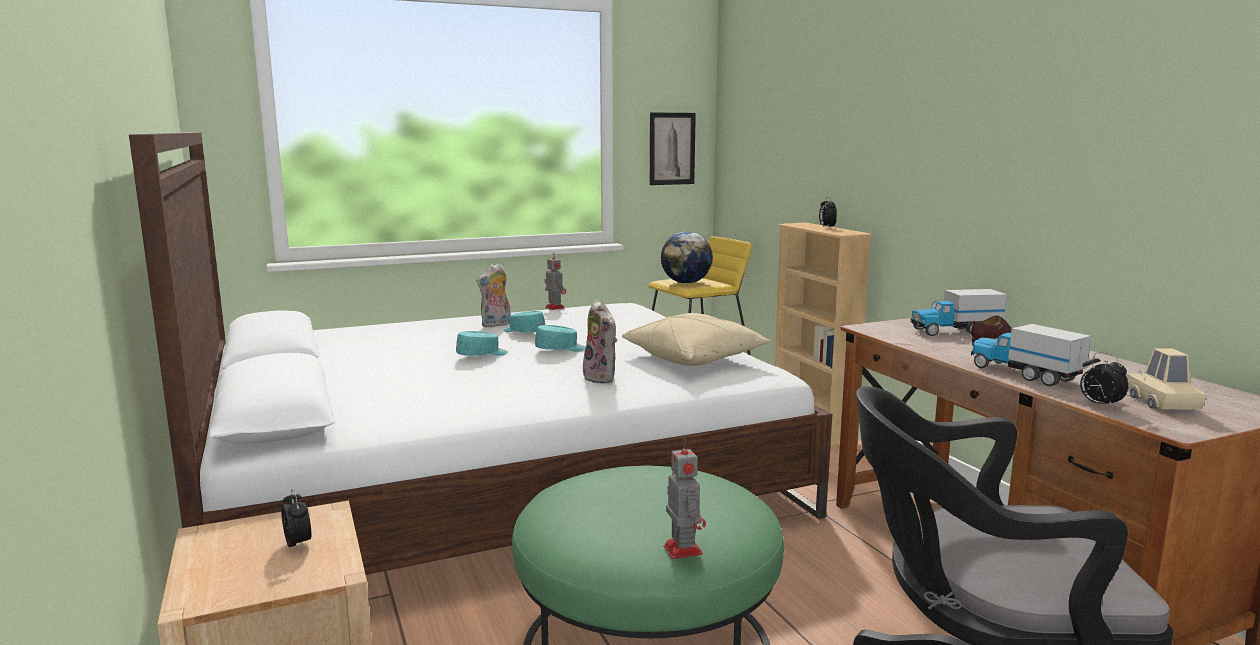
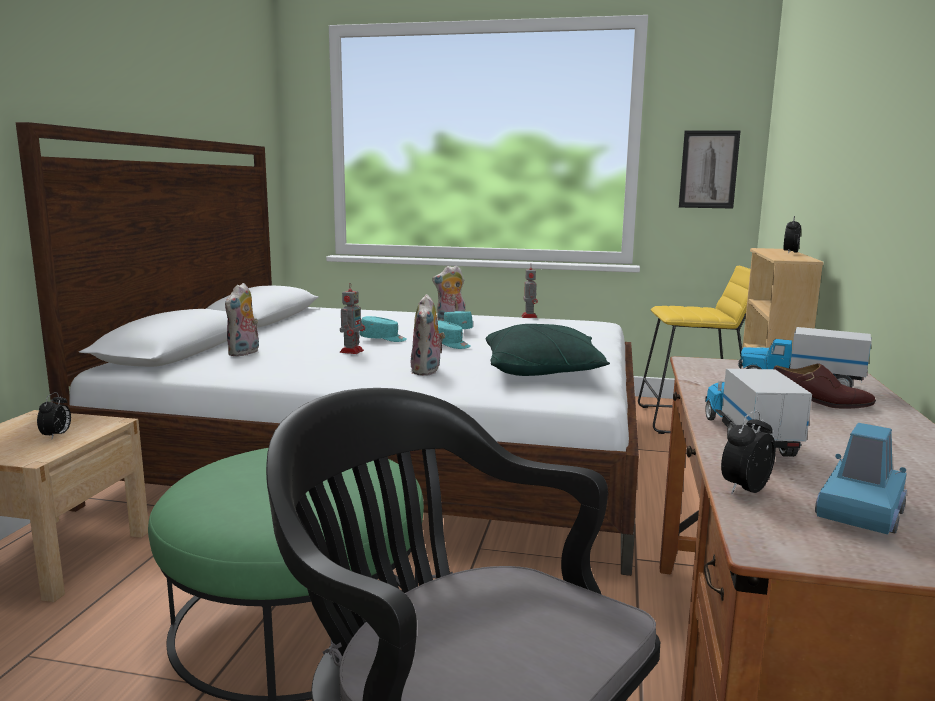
camera: 35 degrees right, 0 degrees up
beige pillow [622,313,771,366] -> green pillow [486,324,610,376]
globe [661,232,713,284] -> none
toy robot [664,439,706,559] -> toy robot moved to [340,283,365,354]
alarm clock [1080,352,1129,409] -> alarm clock turned 45 degrees clockwise [721,411,776,495]
beige toy car [1127,348,1205,410] -> blue toy car [815,423,907,534]
none -> plush toy [225,283,259,357]

